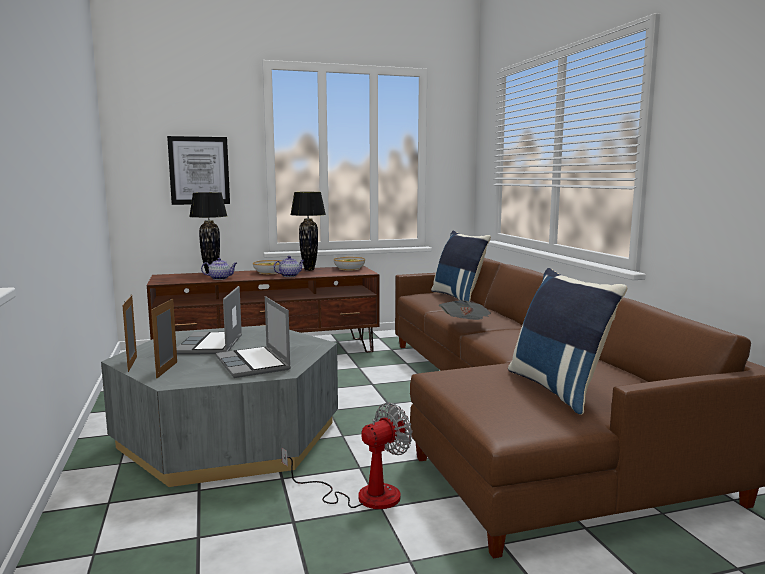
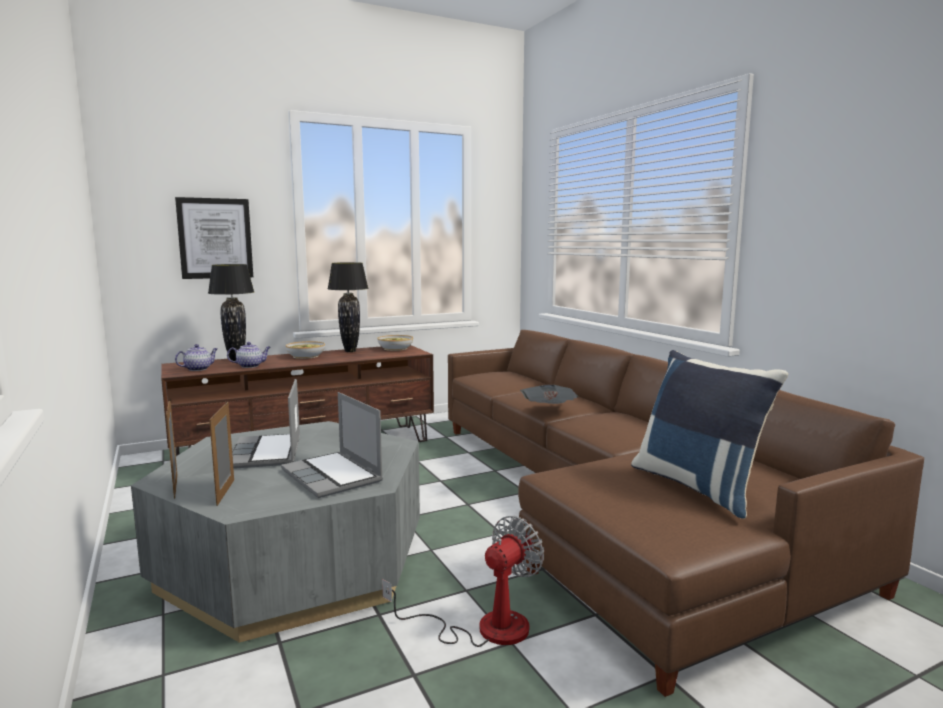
camera: 10 degrees left, 0 degrees up
teapot [273,256,304,277] -> teapot moved to [175,344,218,371]
blue pillow [431,231,491,301] -> none

